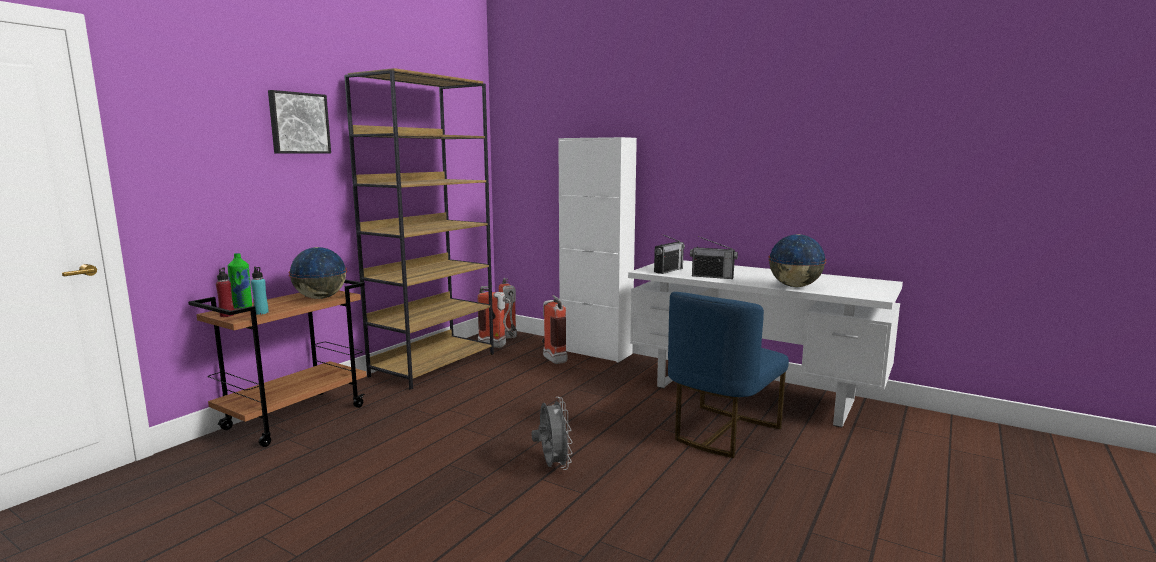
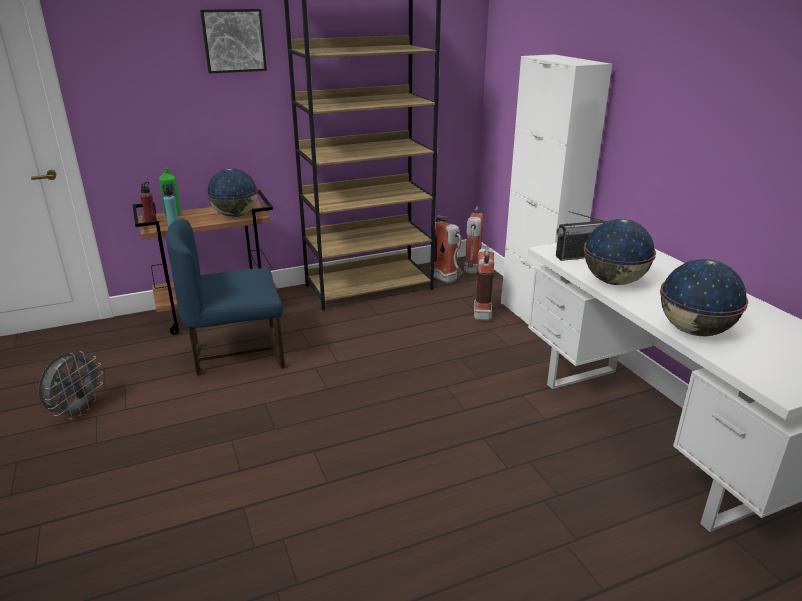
camera: 35 degrees right, 15 degrees up
grey fan [532,397,572,470] -> grey fan moved to [39,351,103,419]
blue chair [668,292,789,458] -> blue chair moved to [166,219,285,376]
radio [690,236,738,279] -> globe [584,219,656,285]

